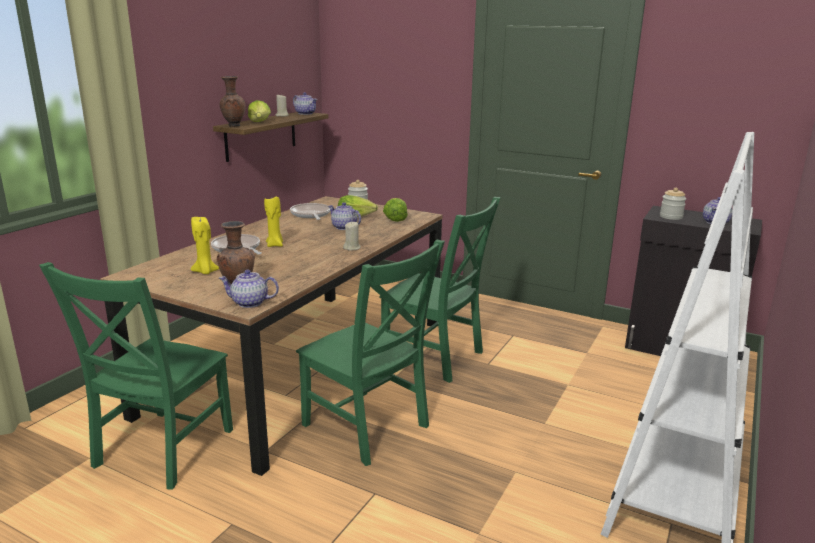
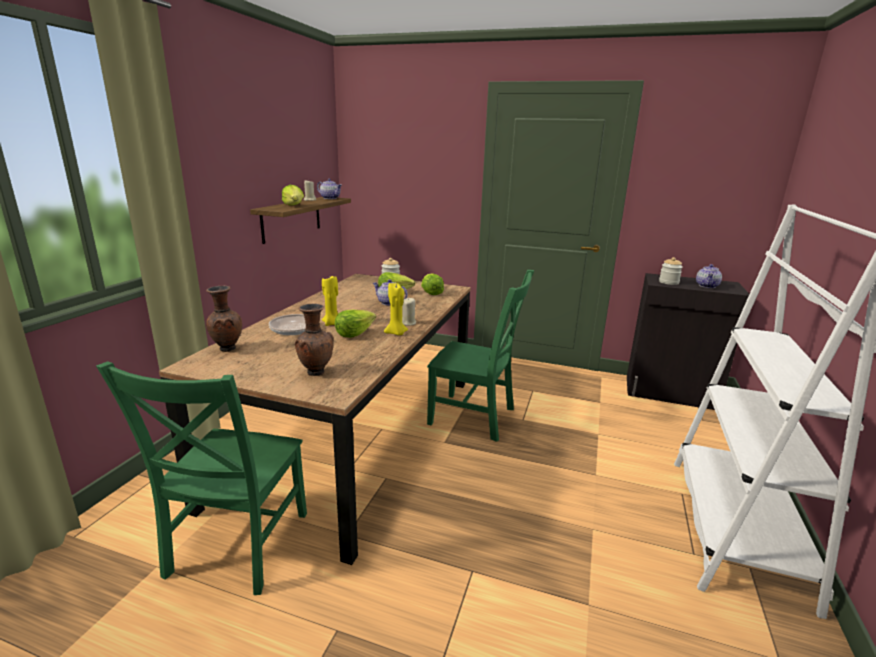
camera: 10 degrees left, 0 degrees up
yellow candle [191,217,219,274] -> yellow candle moved to [384,283,408,335]
teapot [219,269,279,308] -> none
brown vase [220,76,245,127] -> brown vase moved to [206,286,242,352]
frying pan [290,203,330,220] -> none
green chair [296,240,445,466] -> none
none -> lettuce [335,310,376,338]

